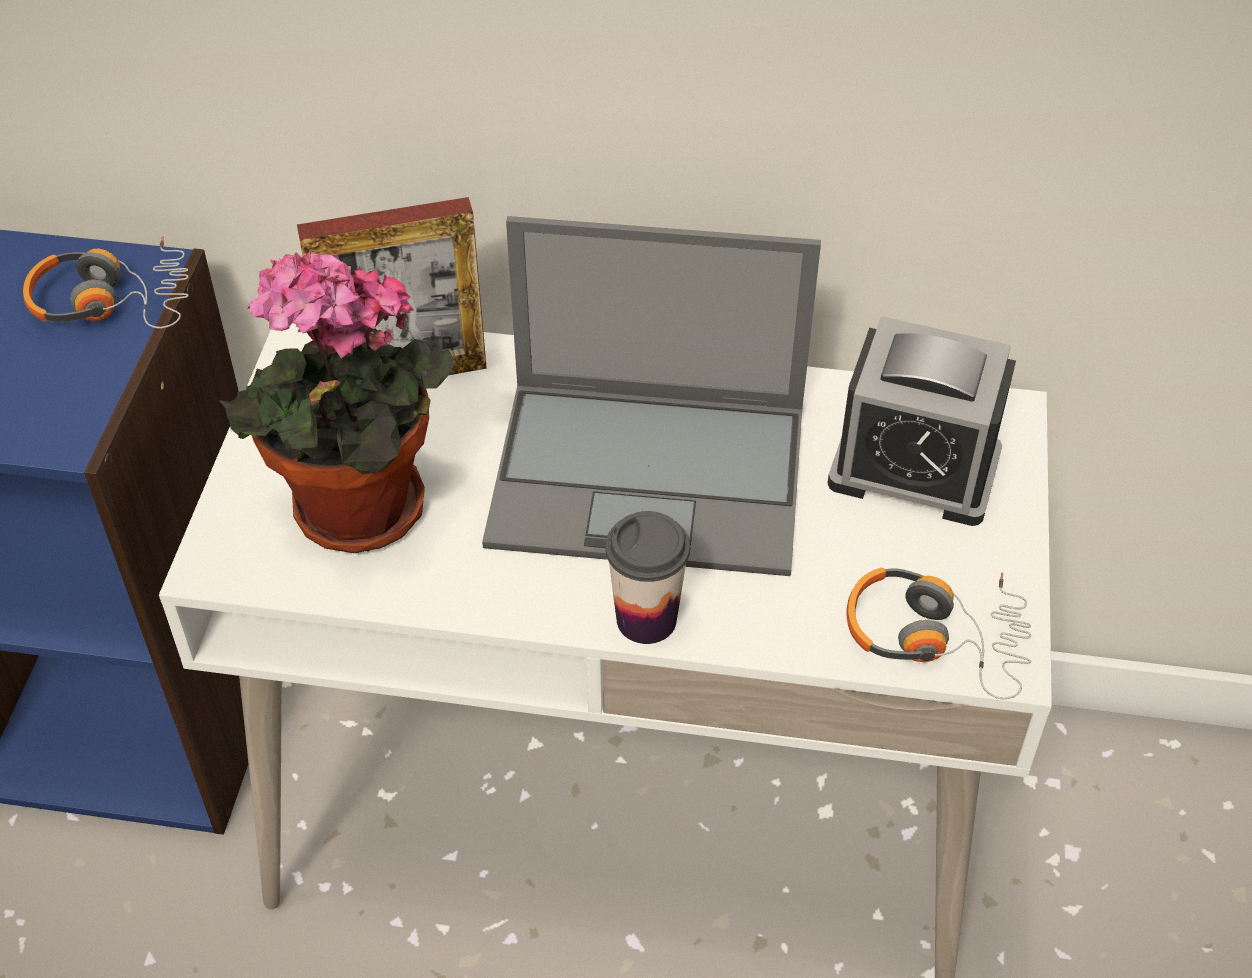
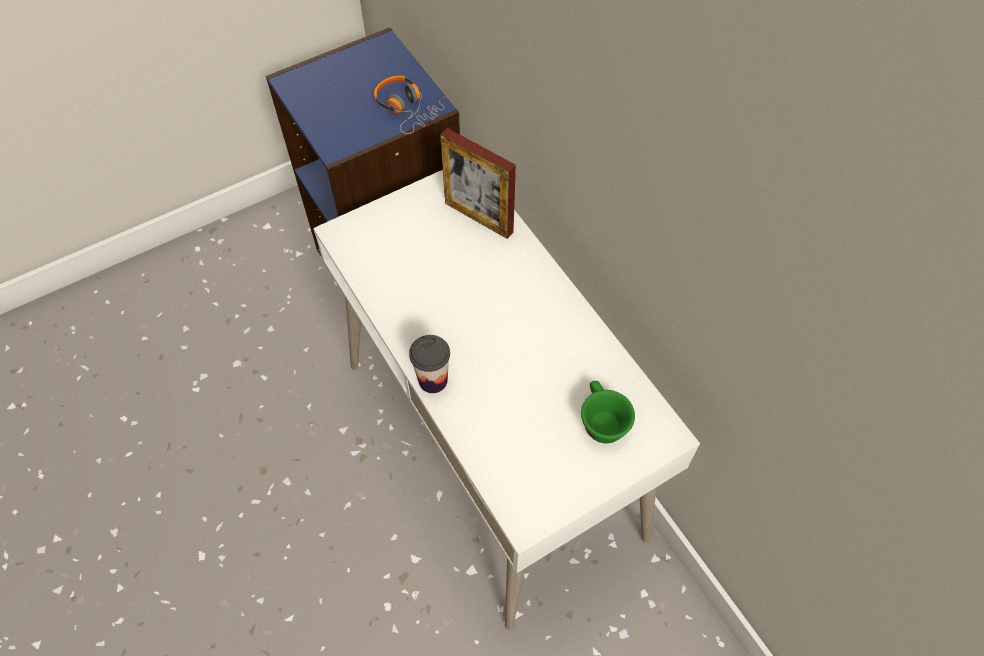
camera: 50 degrees right, 10 degrees up
potted plant [219,251,454,553] -> none
laptop [482,216,821,576] -> none
alarm clock [828,316,1016,526] -> green cup [581,381,635,443]
headphones [846,568,1031,699] -> none

